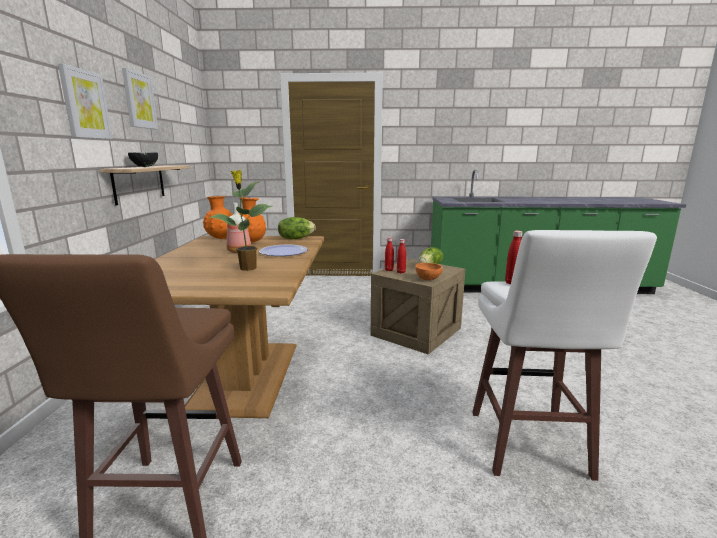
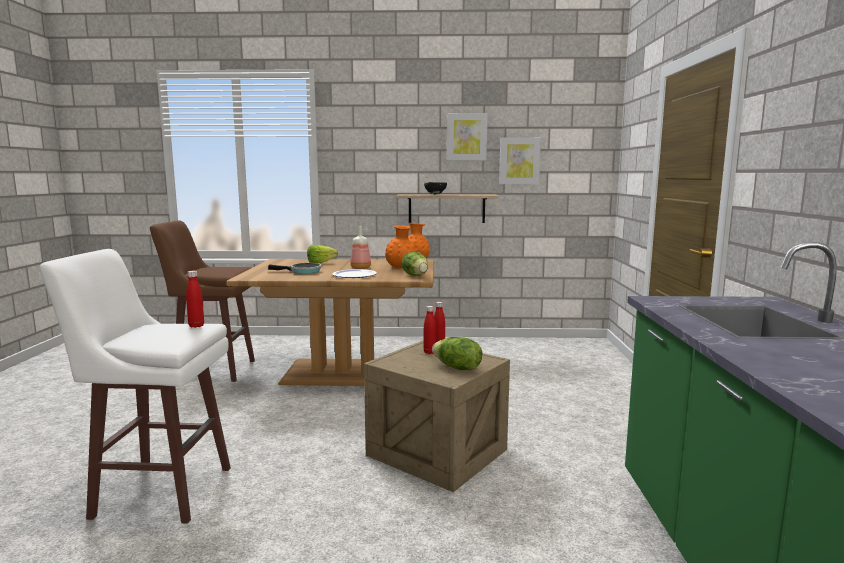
camera: 90 degrees right, 5 degrees down
picture [58,63,112,139] -> picture moved to [499,137,541,184]
potted plant [209,170,272,271] -> frying pan [268,263,322,274]
orange bowl [415,263,443,281] -> none
none -> lettuce [307,245,338,263]

